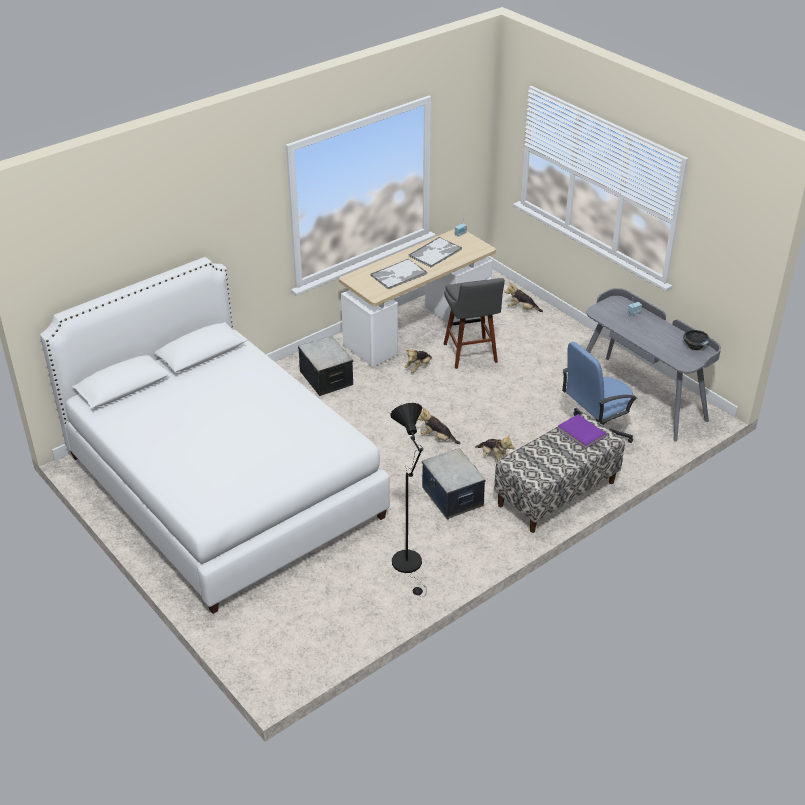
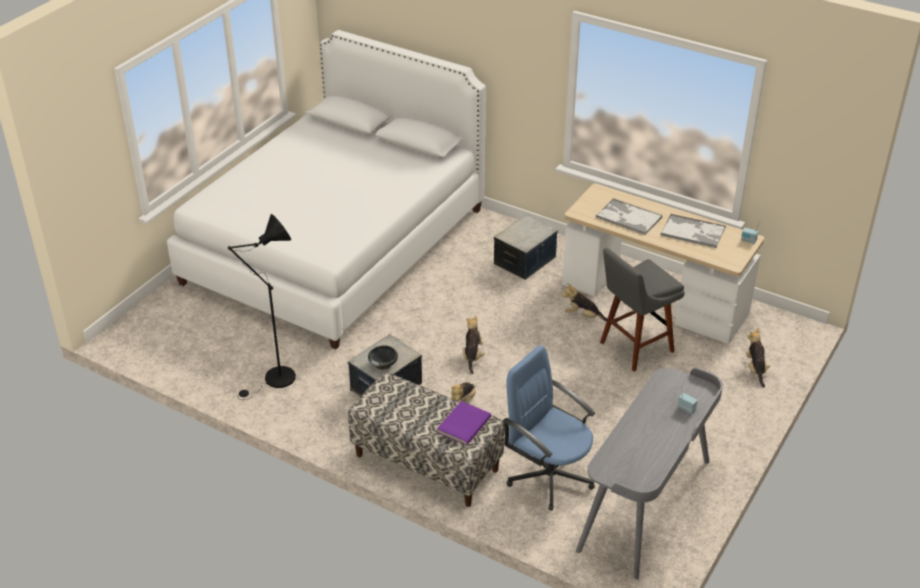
camera: 70 degrees right, 0 degrees up
black bowl [684,330,710,350] -> black bowl moved to [368,345,398,370]

